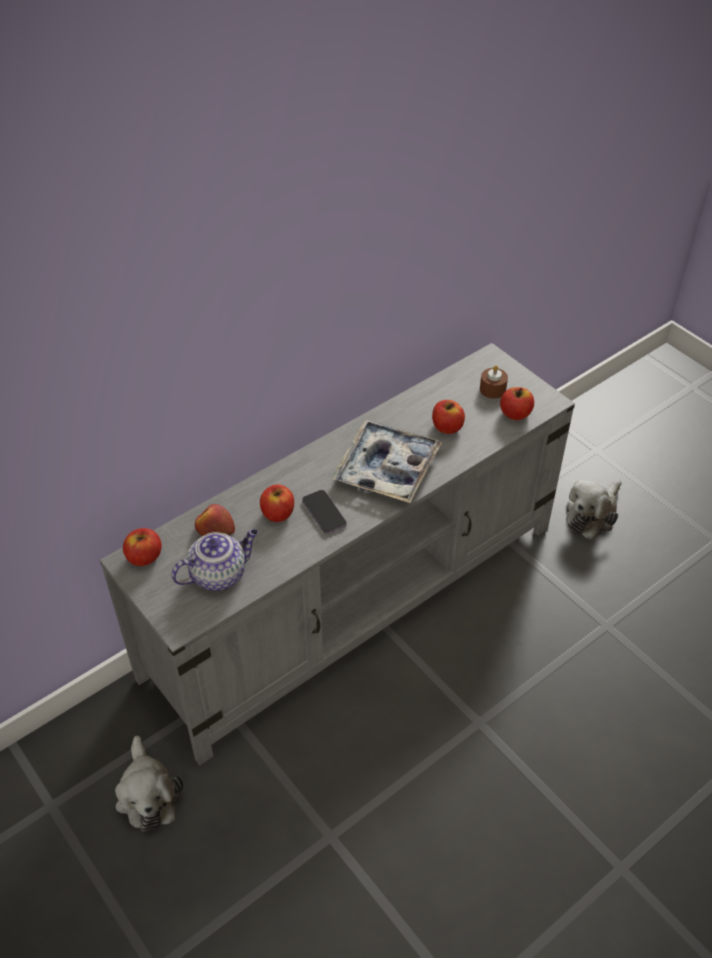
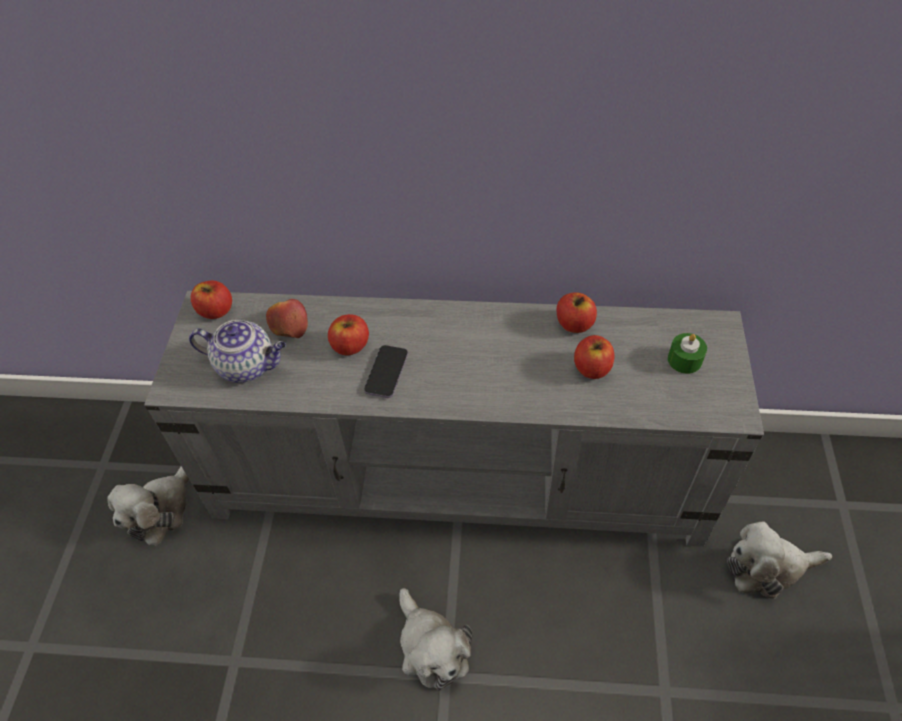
camera: 45 degrees right, 5 degrees up
tray [332,420,442,503] -> none
brown candle [480,365,508,399] -> green candle [668,333,707,374]
apple [500,387,534,420] -> apple moved to [557,292,597,333]
none -> plush toy [399,588,473,691]

